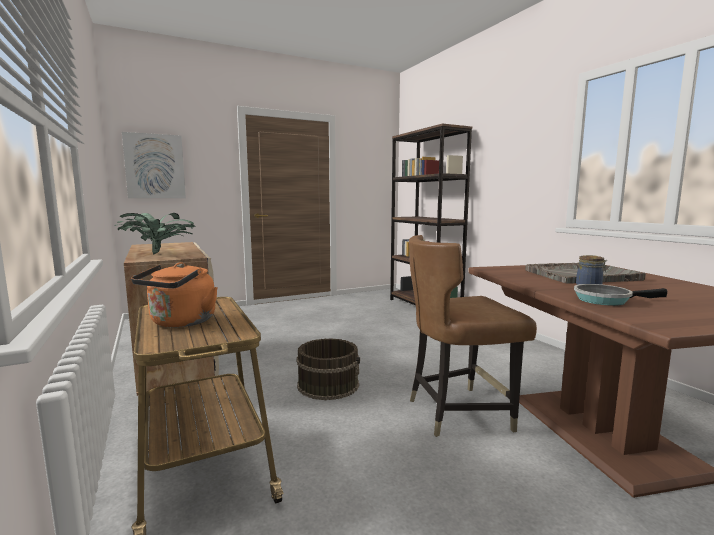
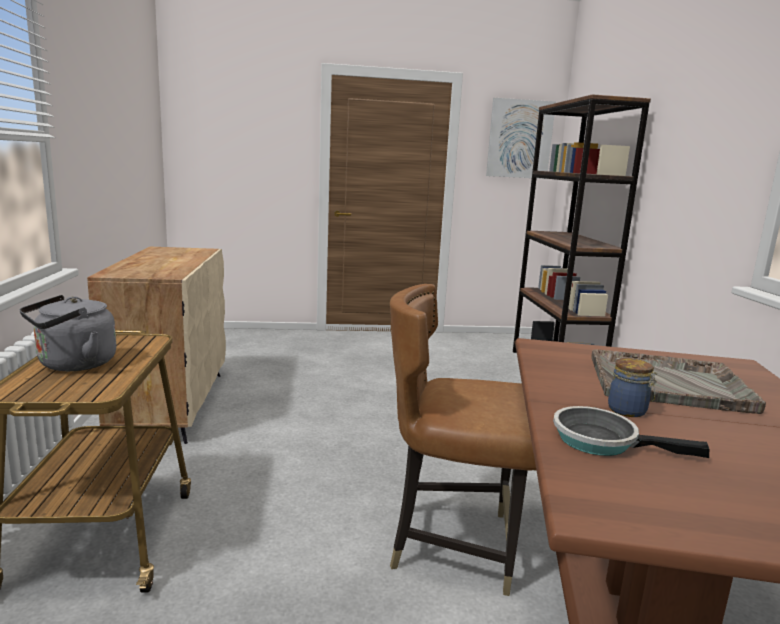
camera: 20 degrees right, 5 degrees up
potted plant [114,213,196,255] -> none
picture [122,132,186,198] -> picture moved to [486,98,556,179]
orange kettle [131,262,218,327] -> grey kettle [20,295,116,371]
brown bucket [297,338,360,400] -> none

